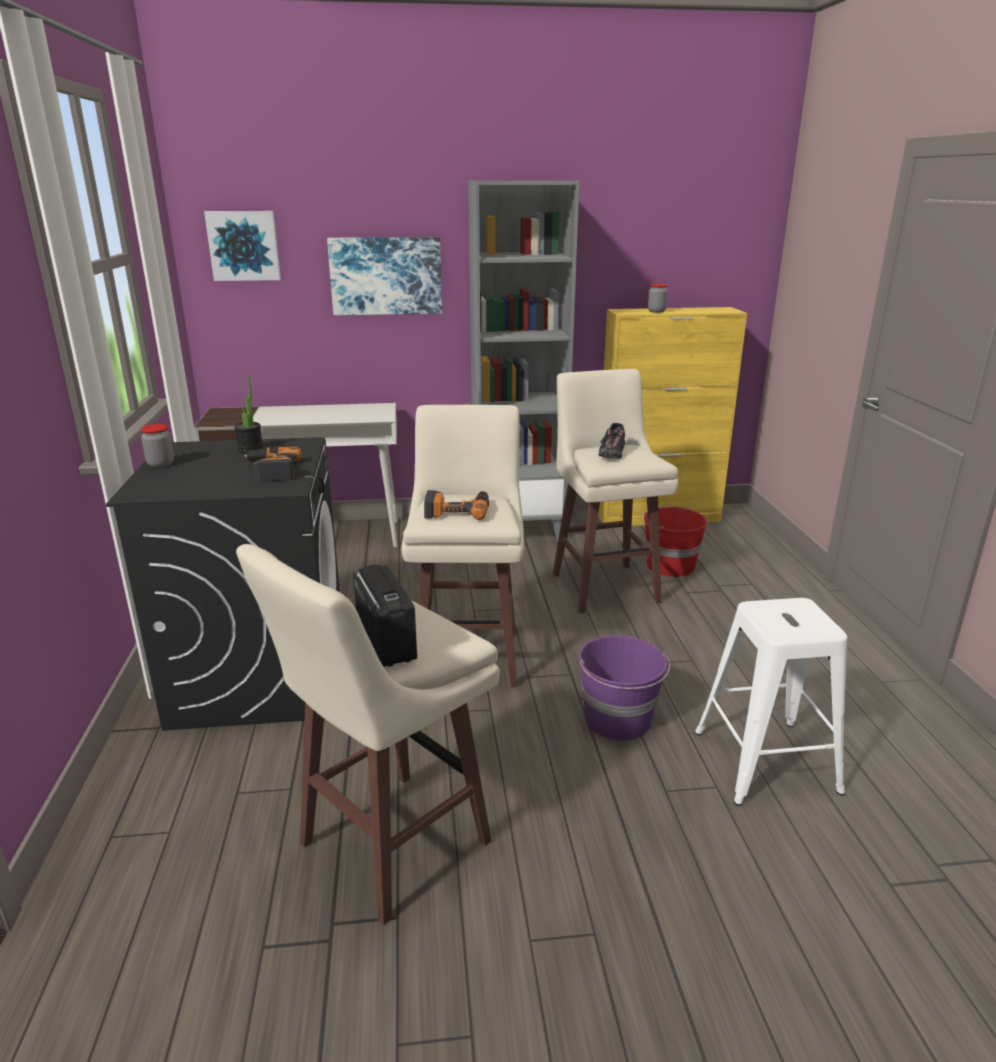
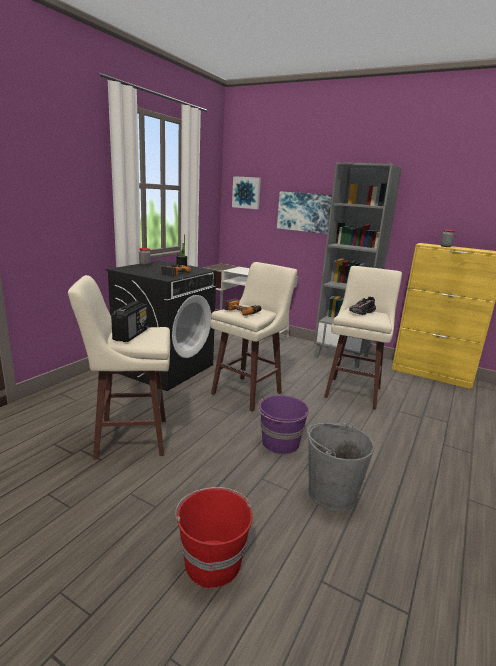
camera: 35 degrees right, 5 degrees down
red bucket [641,506,707,577] -> red bucket moved to [175,487,253,589]
white stool [695,598,848,806] -> grey bucket [307,422,374,512]

